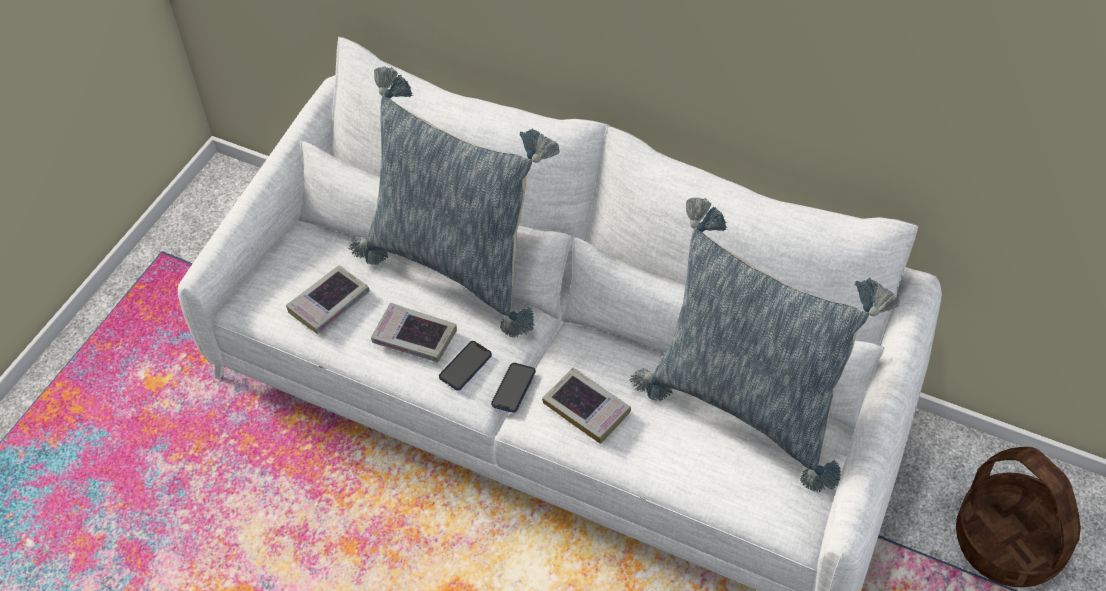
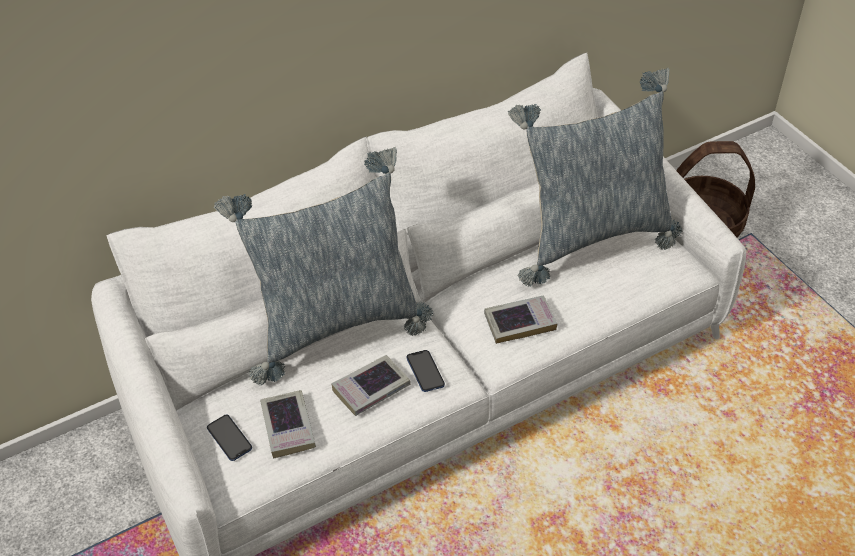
camera: 60 degrees left, 5 degrees down
phone [491,363,536,413] -> phone moved to [207,414,252,461]

